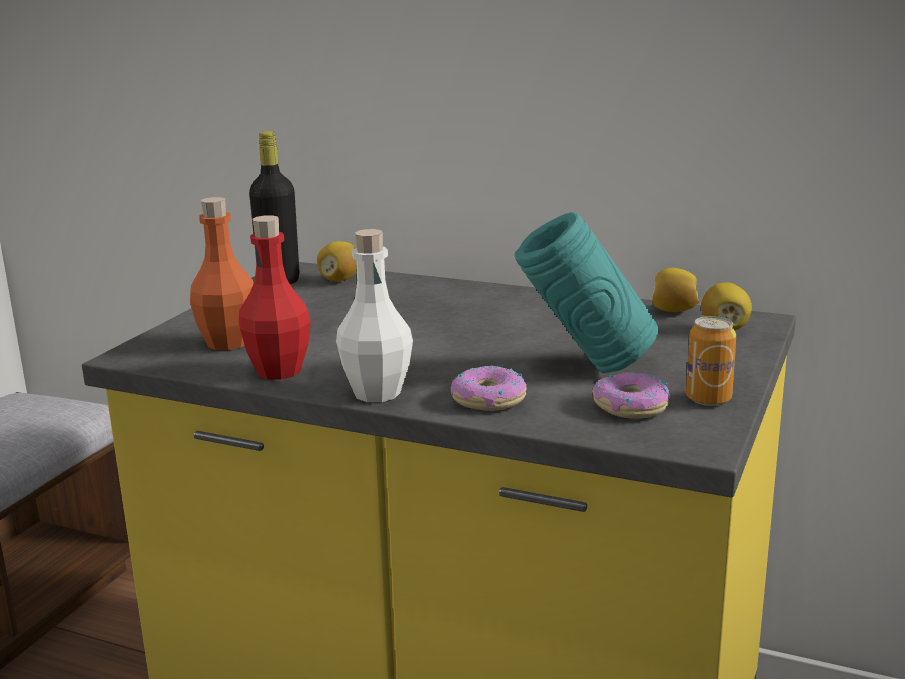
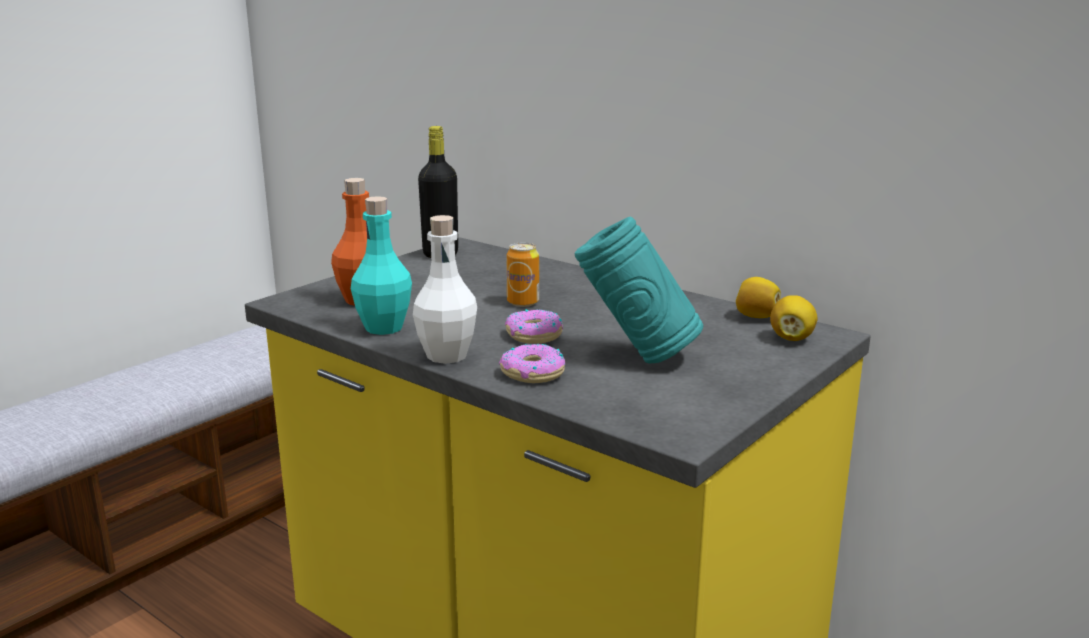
camera: 15 degrees right, 0 degrees up
red bottle [238,215,311,380] -> turquoise bottle [351,196,412,335]
lemon [317,241,357,282] -> none
donut [592,372,670,419] -> donut moved to [505,309,563,344]
can [686,316,736,406] -> can moved to [507,243,539,307]

